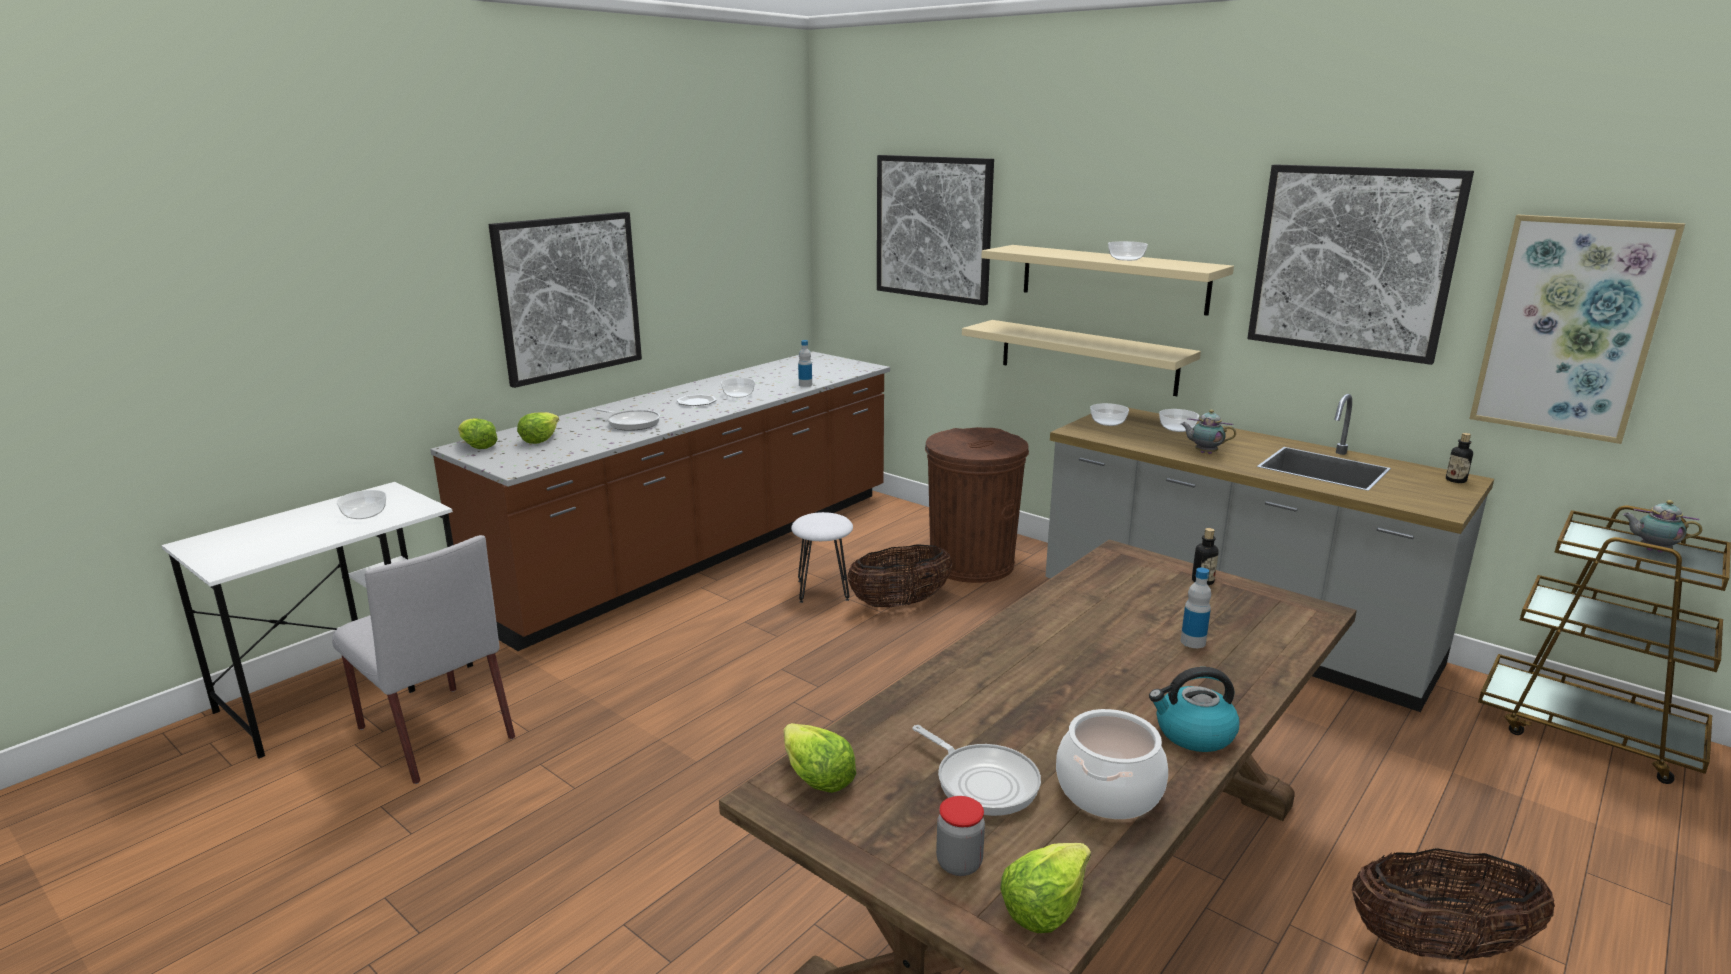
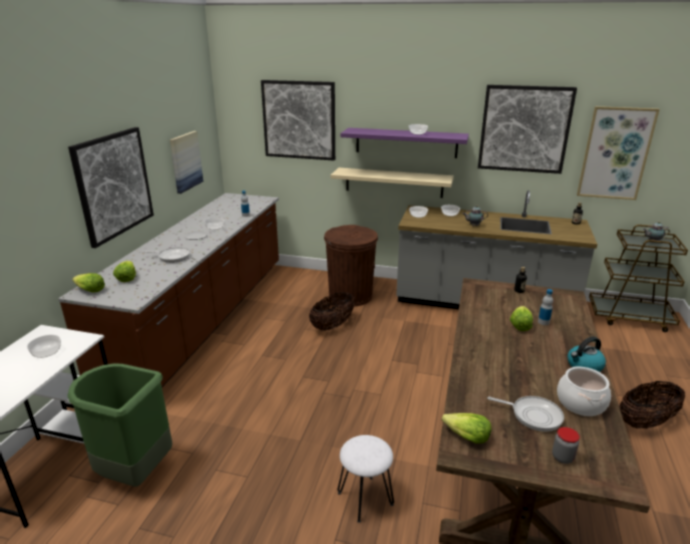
camera: 25 degrees left, 5 degrees up
grey chair [332,535,515,784] -> green trash can [67,364,172,487]
white stool [791,512,853,603] -> white stool moved to [337,435,394,523]
beige shelf [981,245,1234,316] -> purple shelf [341,128,469,158]
lettuce [1000,843,1091,933] -> lettuce moved to [510,306,533,331]
none -> picture [170,131,203,194]

